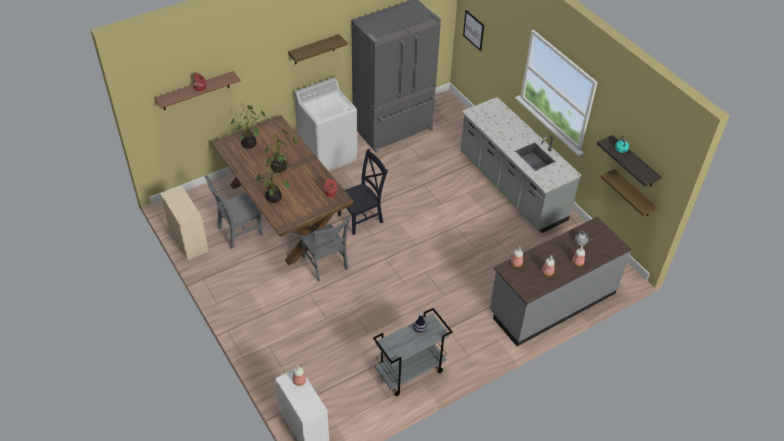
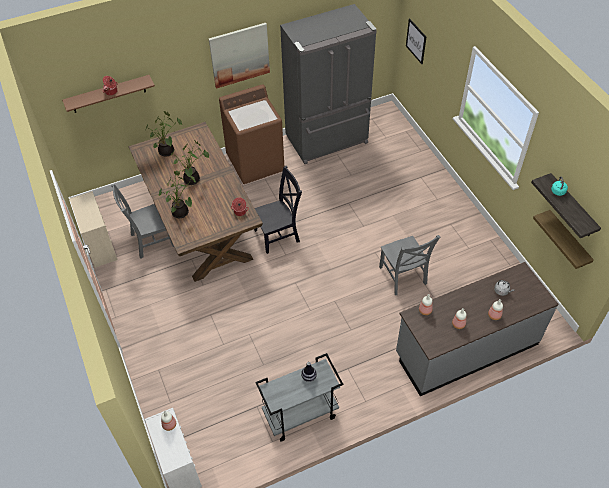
camera: 10 degrees right, 5 degrees up
shelf [288,34,347,64] -> picture [209,23,270,89]
white washing machine [294,77,357,171] -> brown washing machine [219,84,284,184]
grey chair [300,218,350,282] -> grey chair moved to [379,235,440,295]
grey counter [460,97,581,233] -> none

